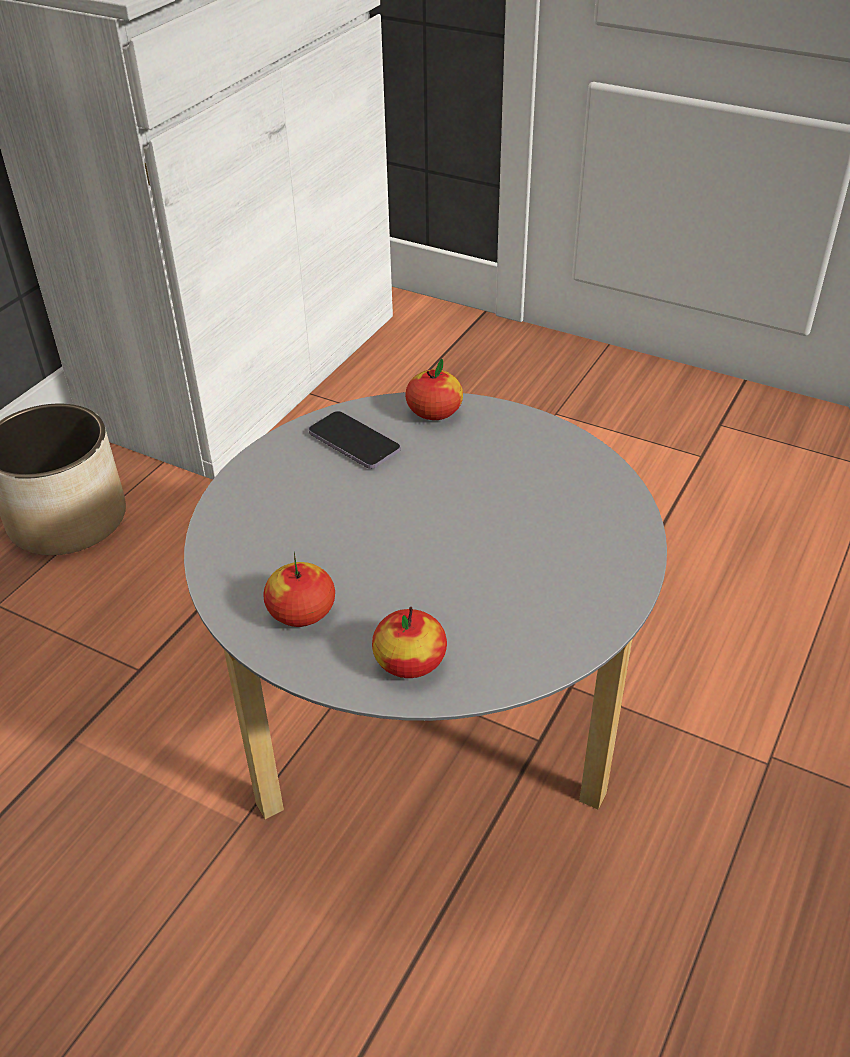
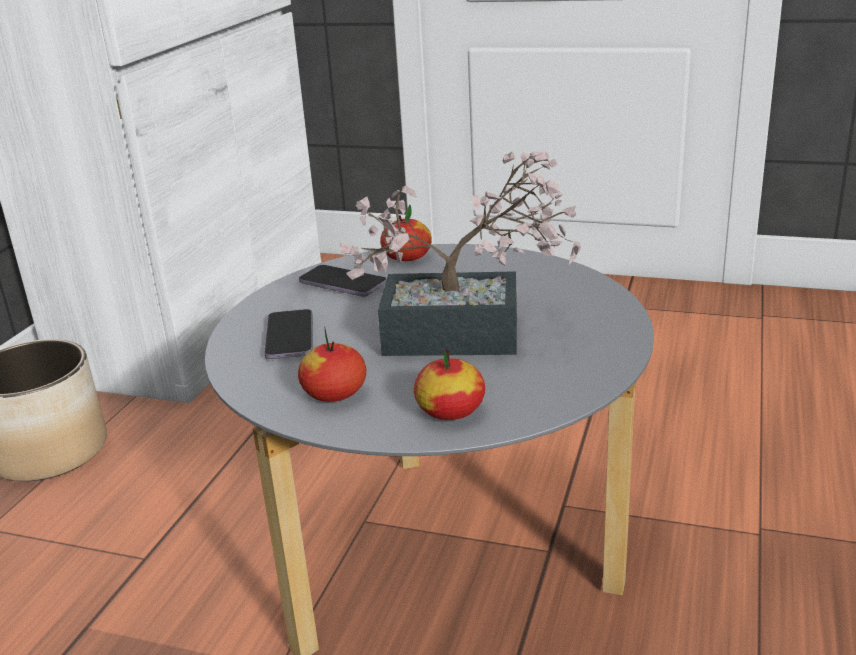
camera: 10 degrees left, 15 degrees down
none -> phone [264,309,313,359]
none -> potted plant [340,151,581,356]

